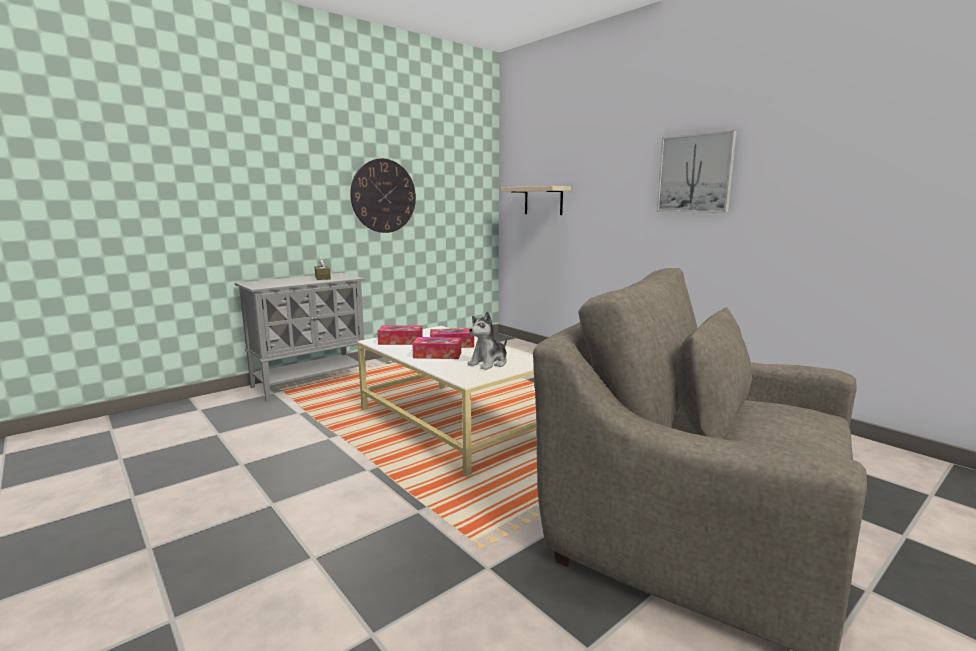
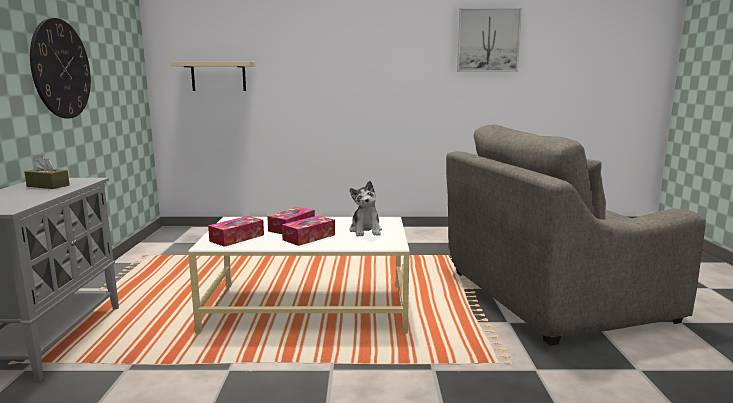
camera: 50 degrees left, 0 degrees up
picture [657,130,737,213] -> picture moved to [457,8,522,72]

